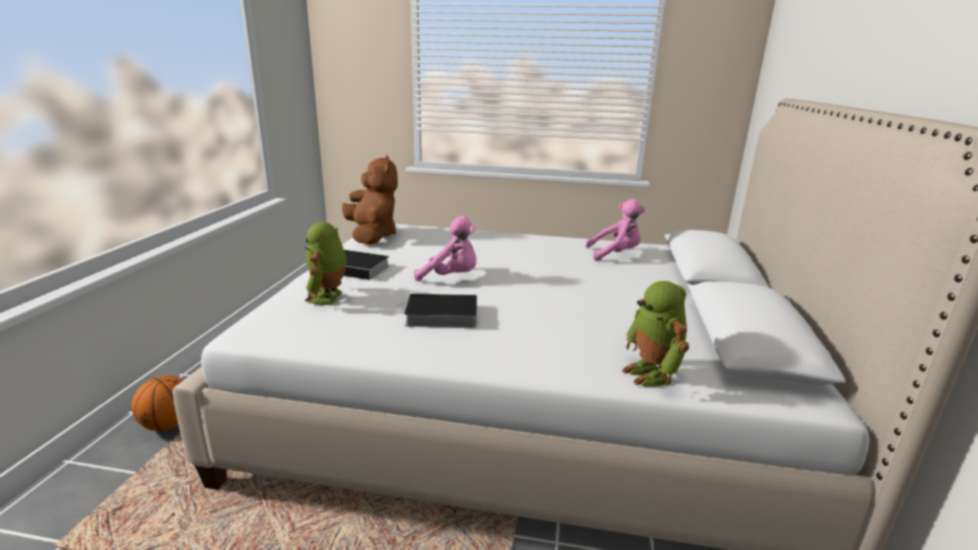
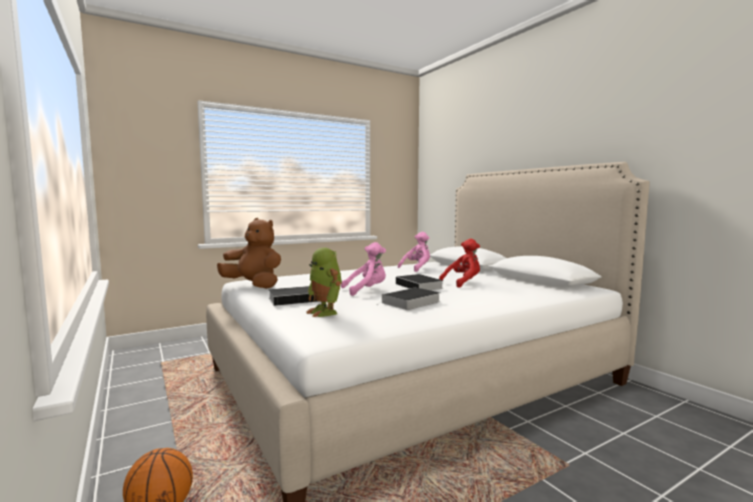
camera: 40 degrees left, 15 degrees down
toy robot [622,281,689,387] -> none
none -> book [396,274,444,290]
none -> red plush toy [439,239,480,288]

